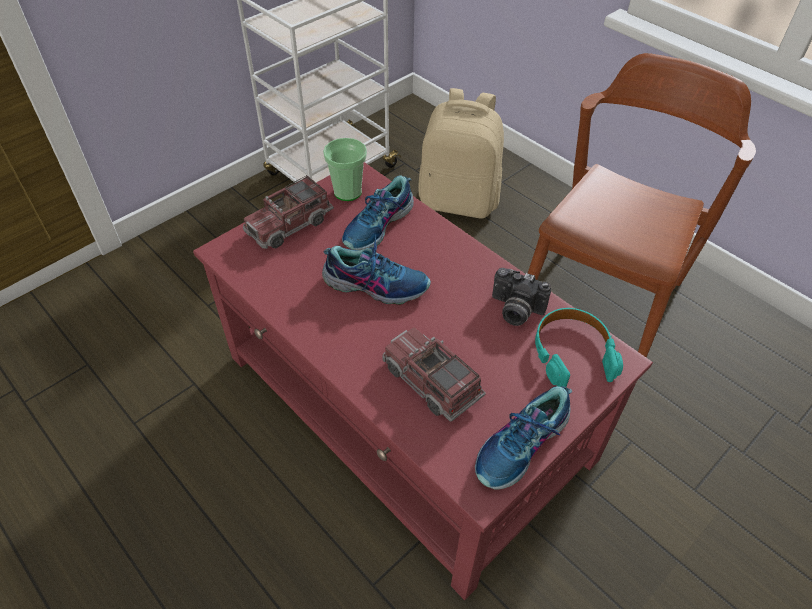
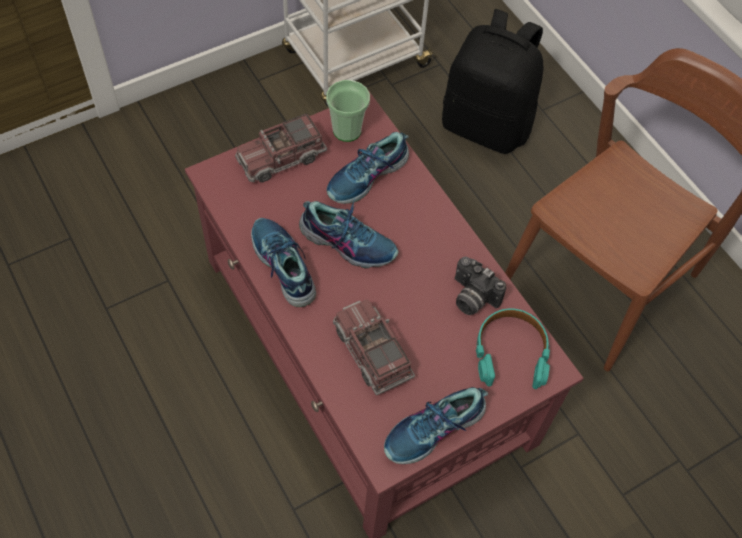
camera: 10 degrees right, 10 degrees up
beige backpack [418,88,504,219] -> black backpack [442,9,544,154]
none -> shoe [251,218,316,307]

